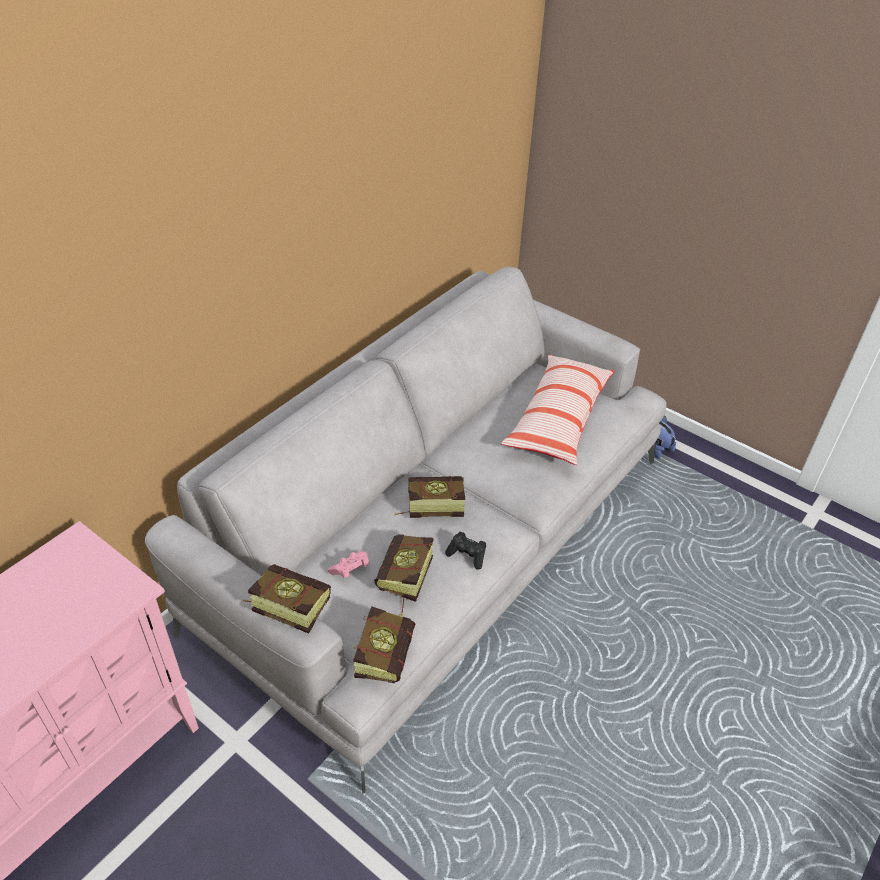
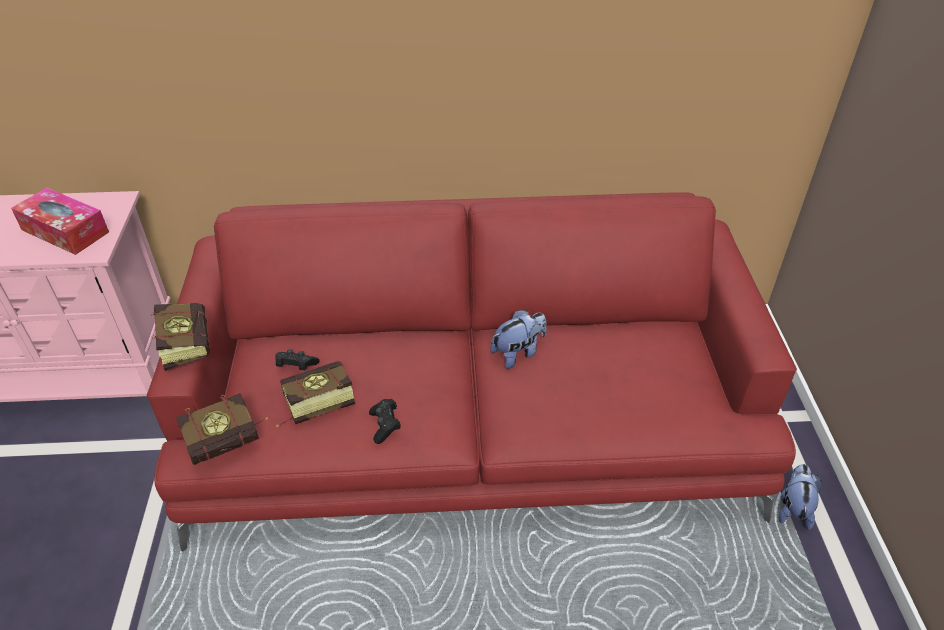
camera: 50 degrees right, 0 degrees up
grey sofa [145,267,666,794] -> red sofa [147,192,797,552]
pink game controller [328,551,369,578] -> black game controller [275,349,320,370]
book [395,476,465,518] -> none
pillow [501,355,615,465] -> none
none -> tissue box [11,187,109,255]
none -> plush toy [490,310,547,369]

